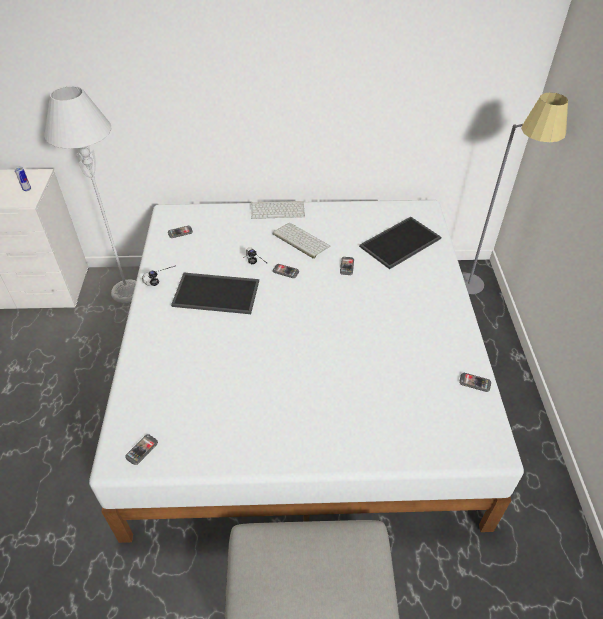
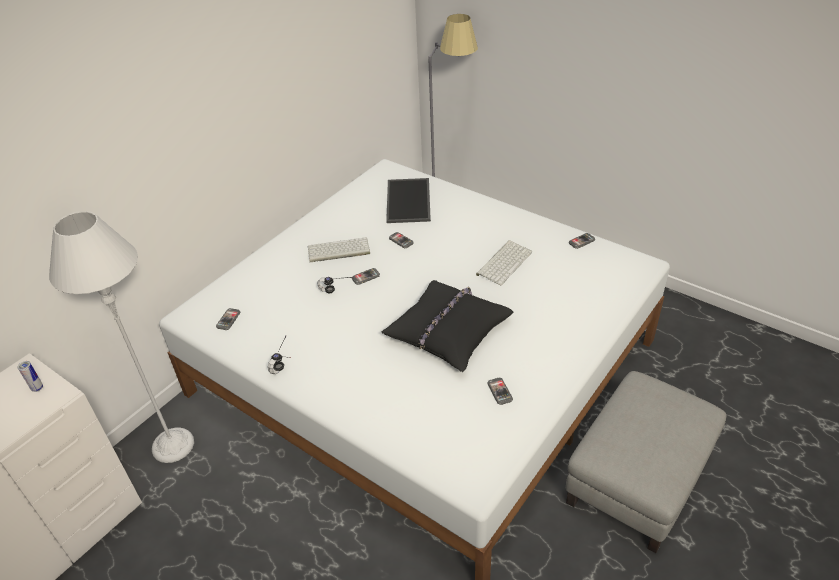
camera: 50 degrees left, 5 degrees down
phone [125,434,158,465] -> phone moved to [487,378,513,405]
tray [171,273,259,314] -> none
keyboard [251,201,305,219] -> keyboard moved to [476,240,532,286]
none -> black pillow [381,280,513,372]

